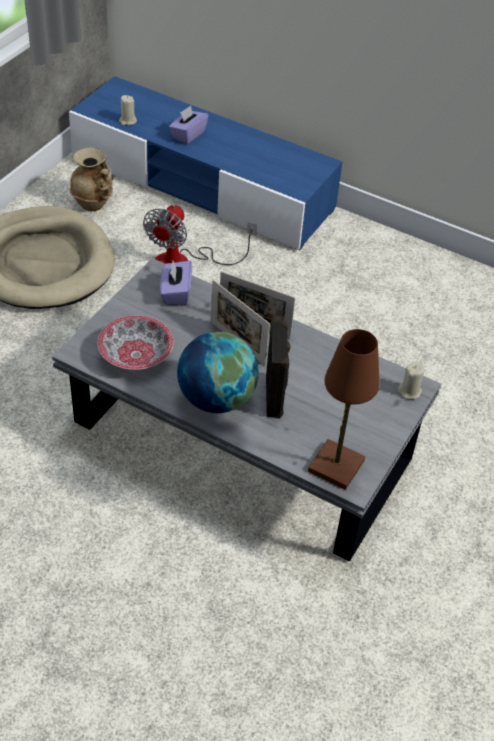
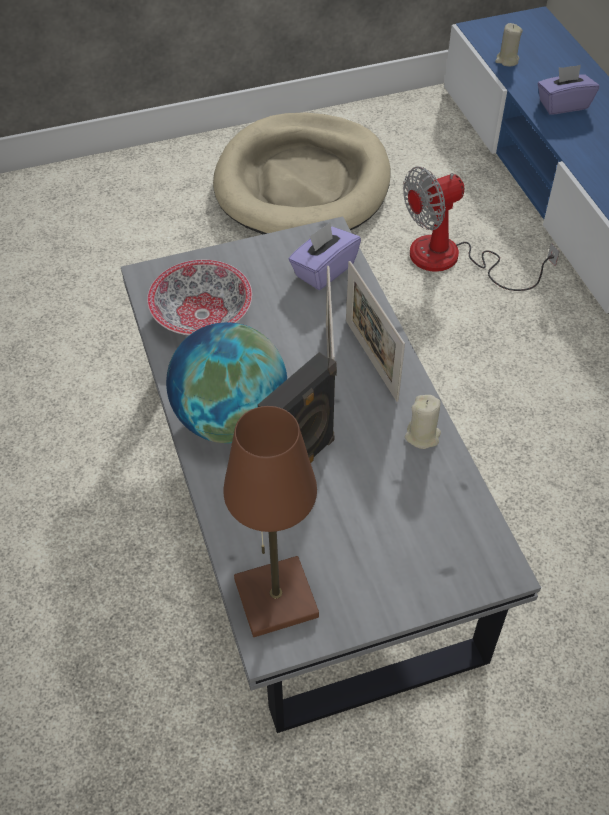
camera: 45 degrees right, 5 degrees up
beige vase [70,148,113,211] -> none
beige candle [398,362,424,399] -> beige candle moved to [405,395,441,449]

